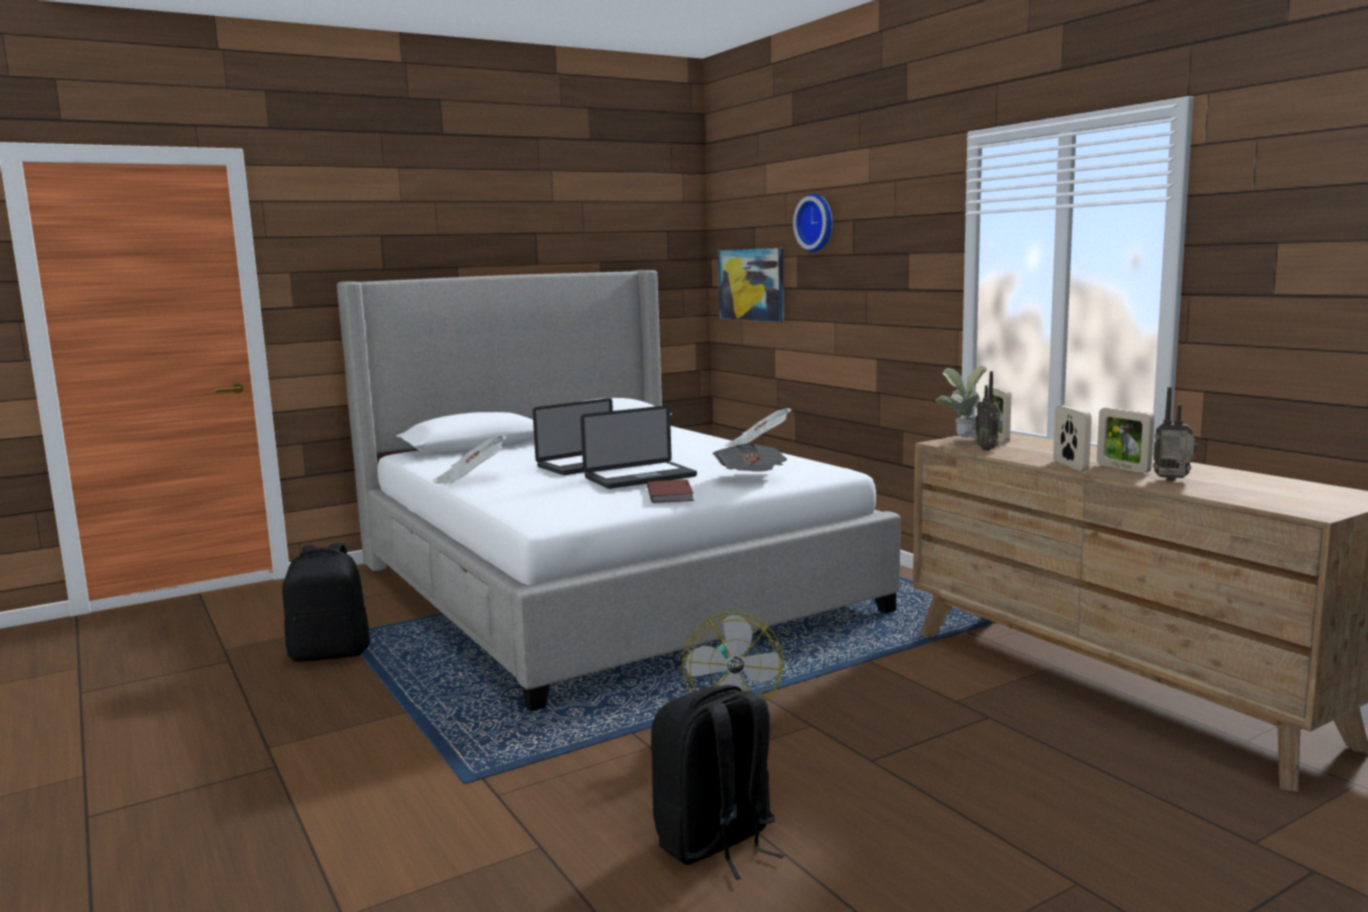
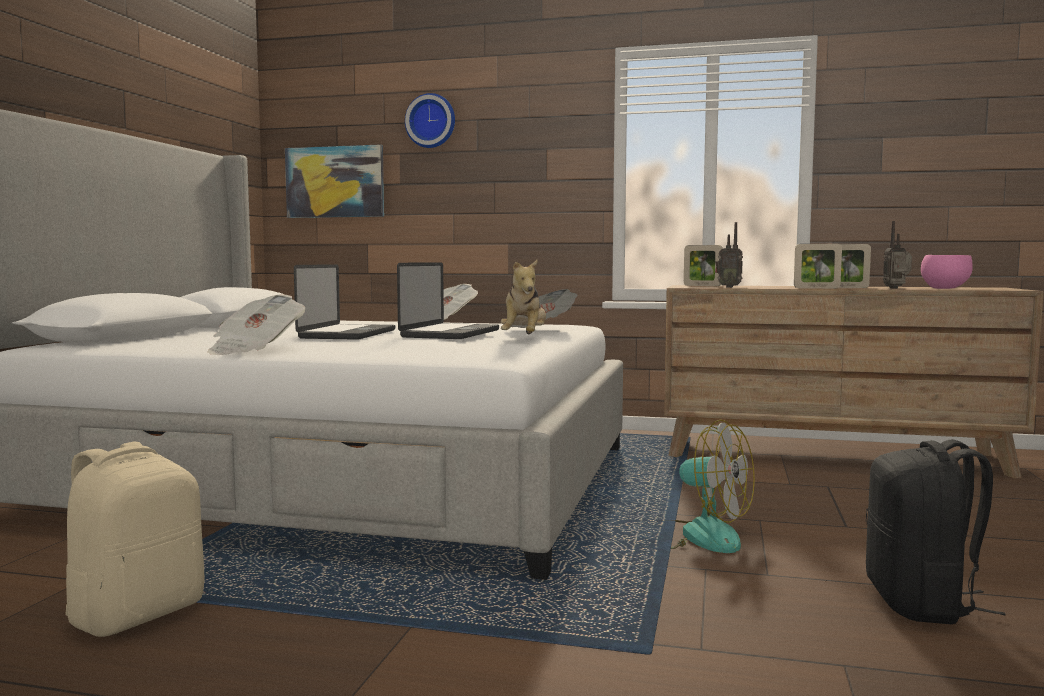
camera: 45 degrees left, 5 degrees down
black backpack [282,543,370,662] -> beige backpack [65,441,204,637]
brown book [647,479,694,503] -> plush toy [501,260,546,334]
potted plant [936,366,987,440] -> none
picture frame [1053,406,1092,471] -> picture frame turned 150 degrees clockwise [794,244,842,288]
none -> pink bowl [921,255,973,289]

